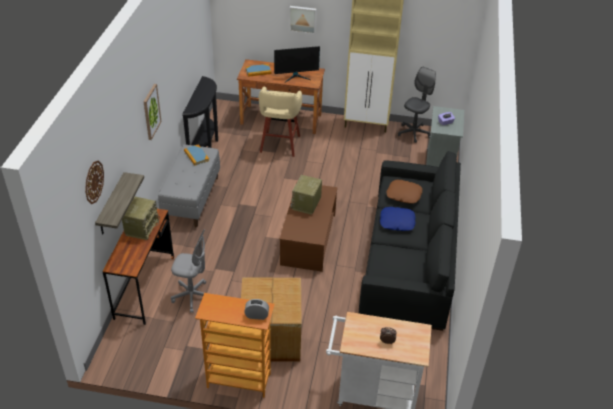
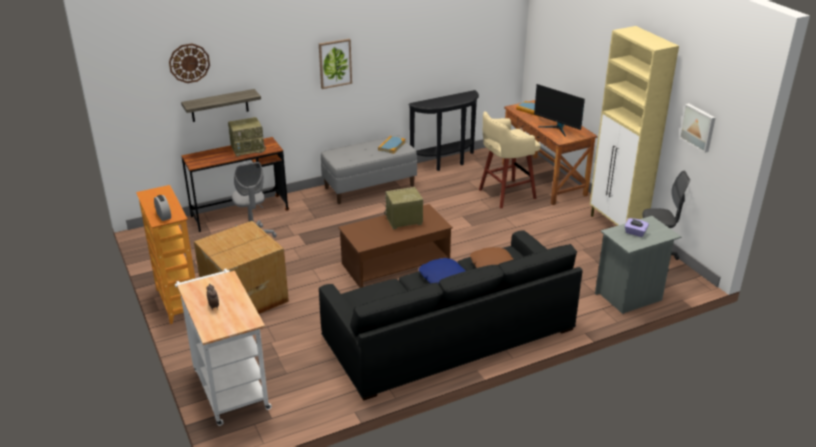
camera: 55 degrees right, 10 degrees down
picture [289,6,317,34] -> picture moved to [679,103,715,153]

